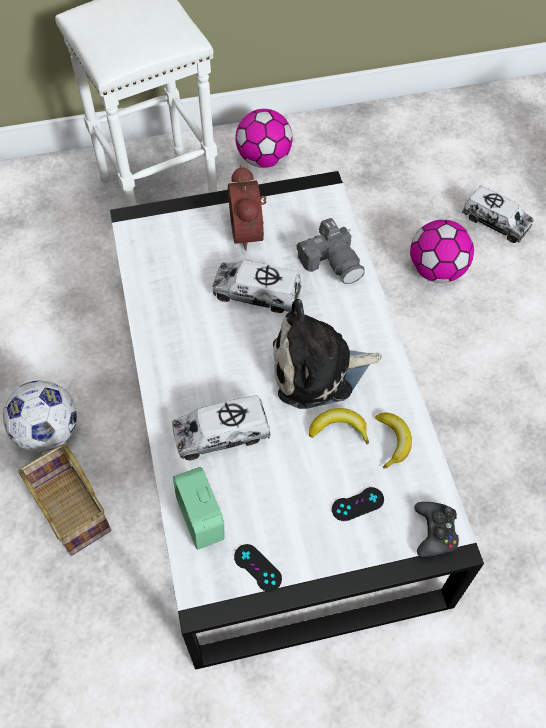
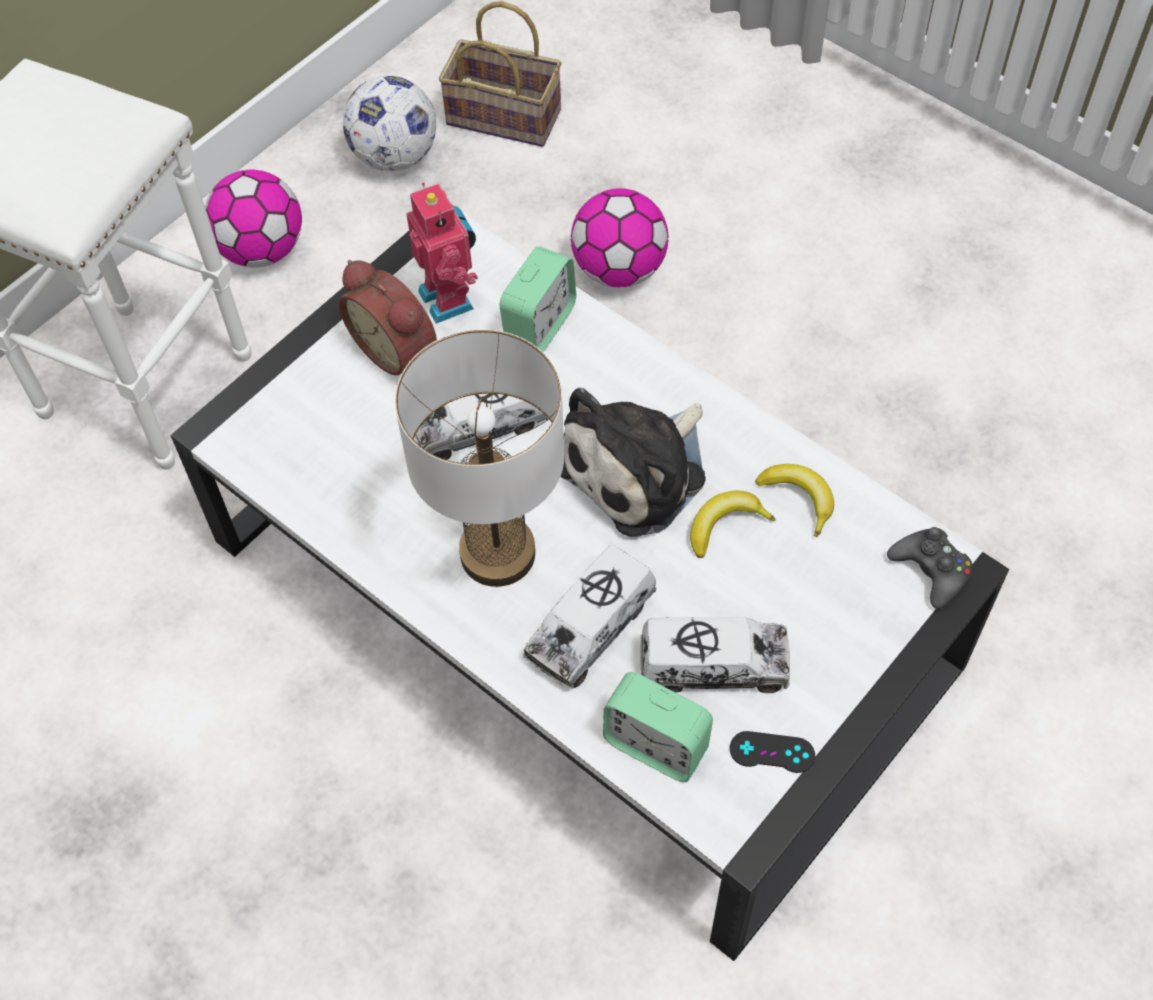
camera: 35 degrees left, 0 degrees up
football [3,381,77,452] -> football moved to [343,76,436,171]
basket [18,444,111,556] -> basket moved to [439,1,561,147]
camera [296,218,365,284] -> alarm clock [499,246,576,352]
black game controller [332,487,384,521] -> none
toy truck [462,185,534,243] -> toy truck moved to [640,617,790,693]
none -> table lamp [395,329,565,587]
none -> toy robot [406,182,478,324]

